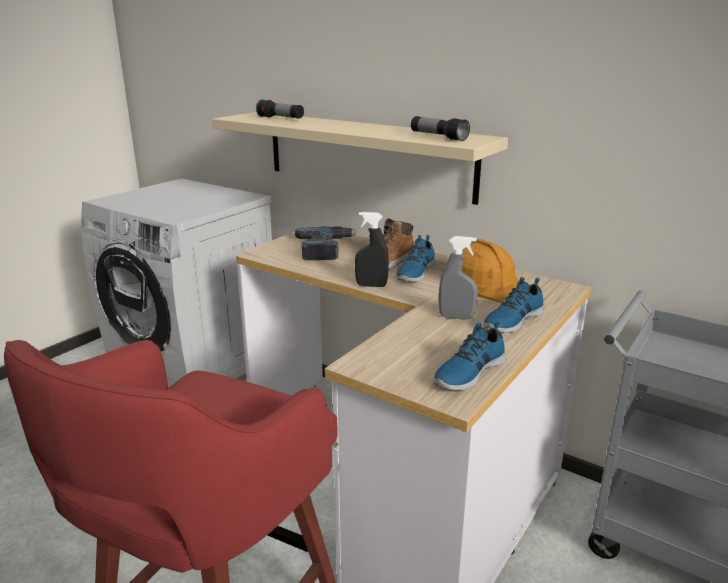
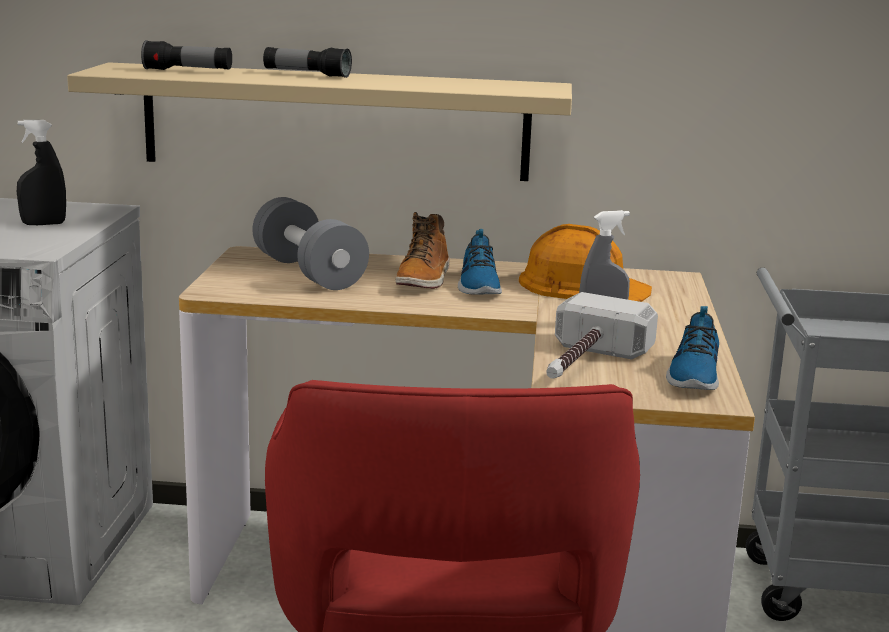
camera: 30 degrees left, 5 degrees down
power drill [295,226,358,260] -> grey dumbbell [252,197,369,290]
black spray bottle [355,212,389,287] -> black spray bottle moved to [17,120,66,225]
flashlight [411,116,470,141] -> flashlight moved to [263,47,352,78]
shoe [483,277,544,333] -> none
none -> hammer [546,292,658,379]

